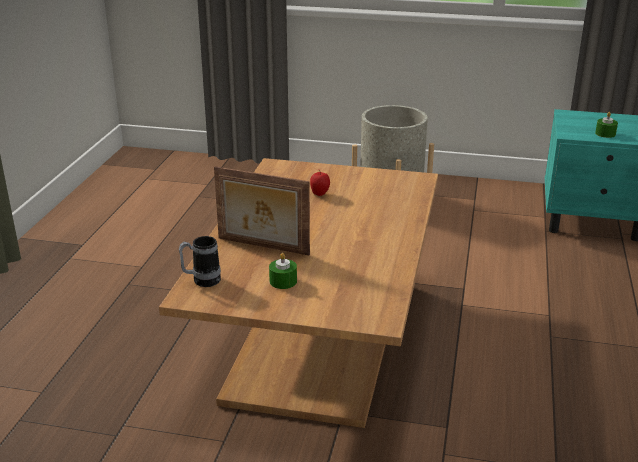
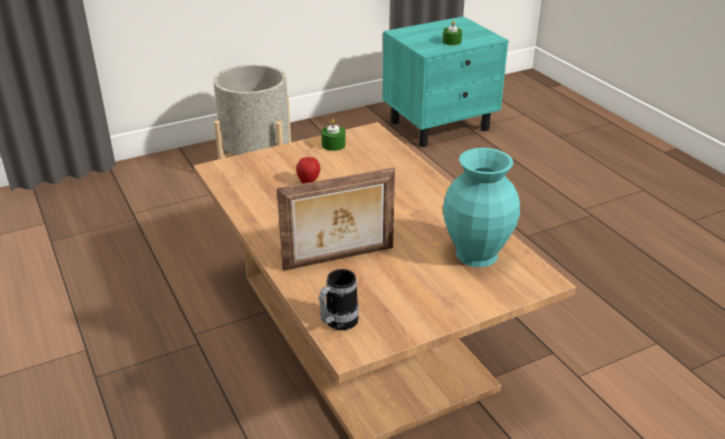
camera: 40 degrees left, 5 degrees up
green candle [269,253,297,289] -> green candle moved to [321,119,346,151]
none -> turquoise vase [443,148,520,267]

